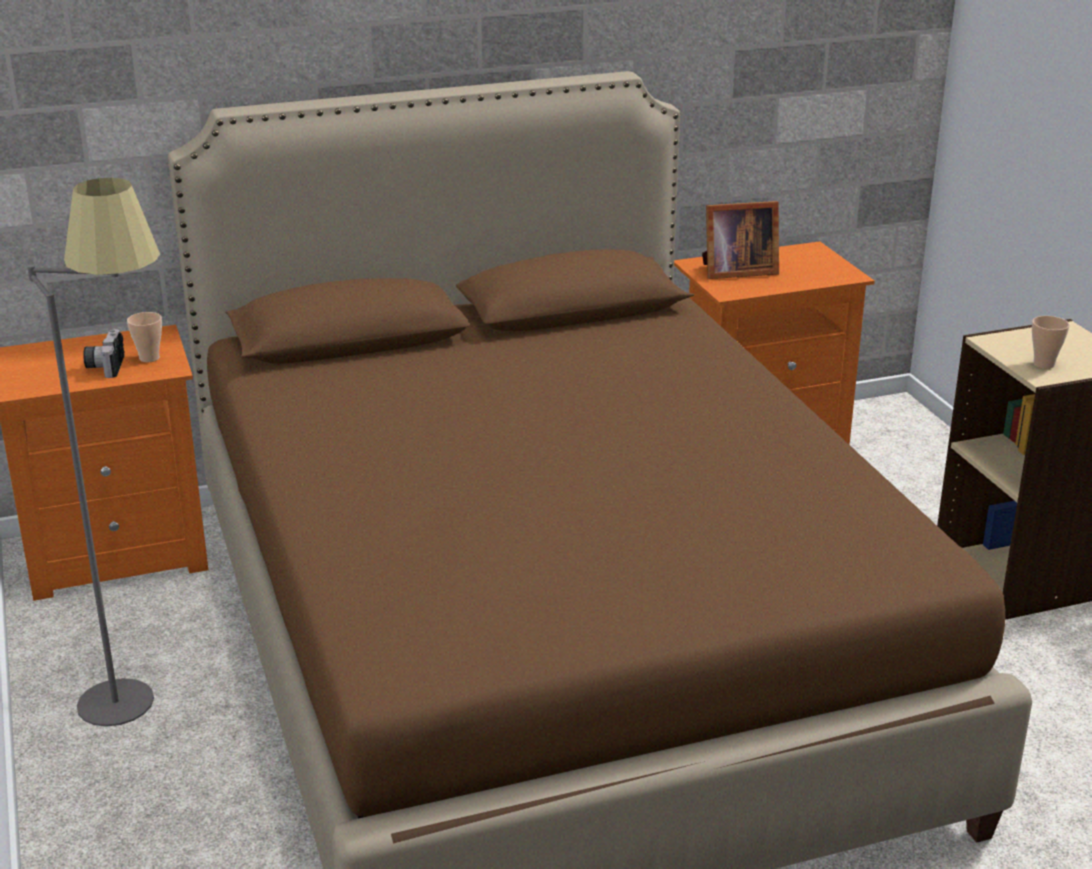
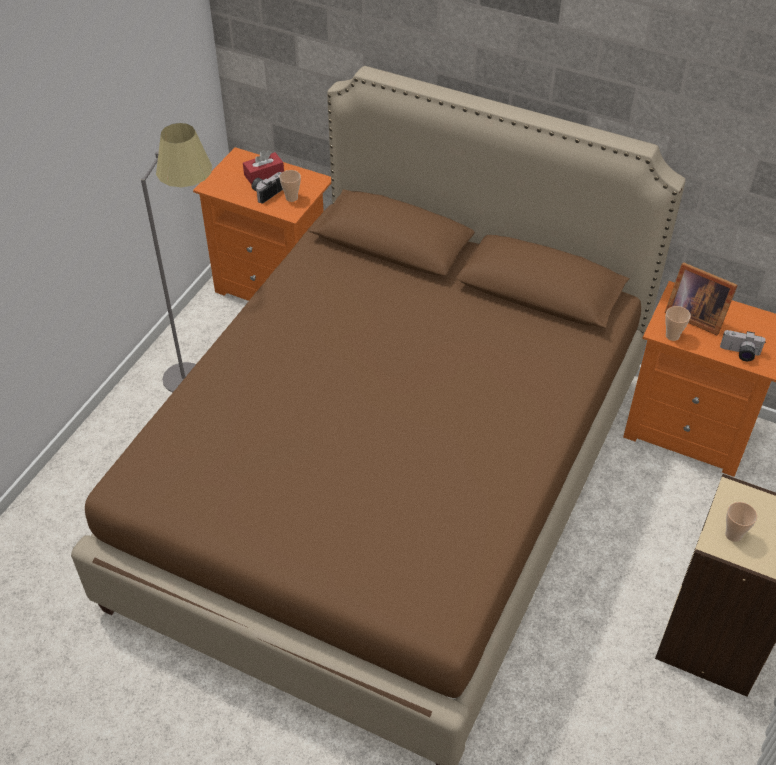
camera: 45 degrees right, 20 degrees up
none -> red tissue box [243,150,284,185]
none -> cup [666,306,691,341]
none -> camera [720,330,766,361]

